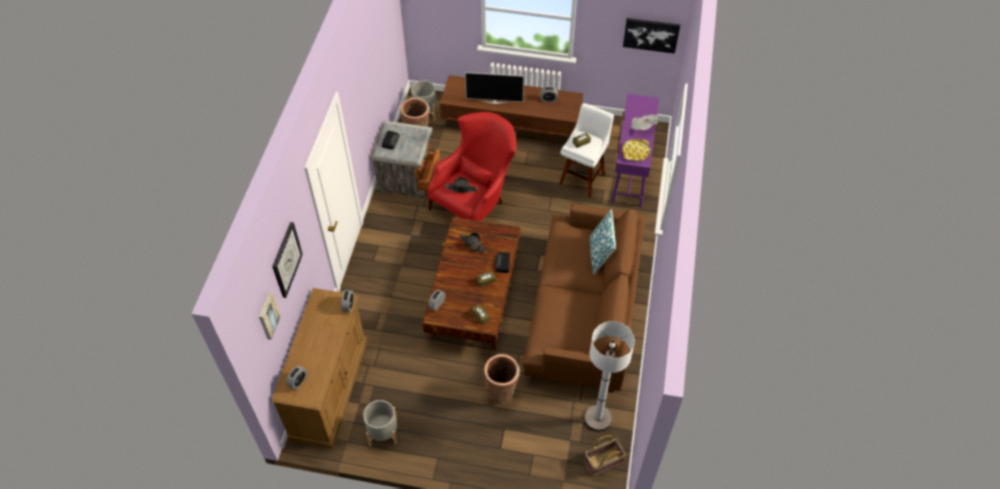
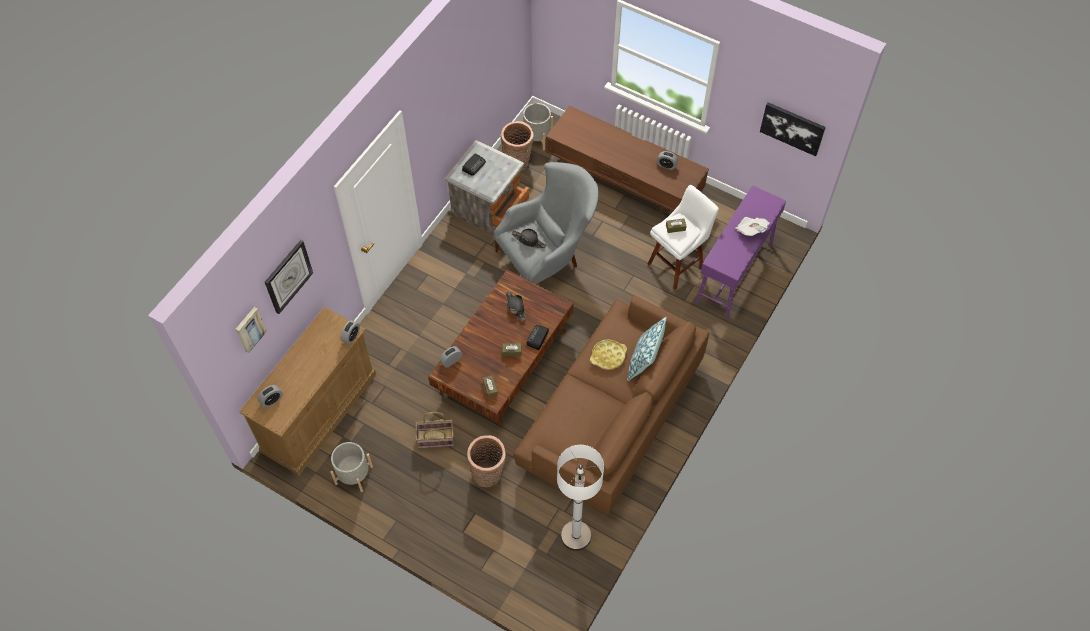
camera: 20 degrees right, 5 degrees up
red armchair [427,112,517,221] -> grey armchair [494,162,599,284]
television [465,72,524,104] -> none
basket [584,435,626,476] -> basket moved to [415,412,454,449]
yellow tray [622,139,650,161] -> yellow tray moved to [590,339,627,370]

